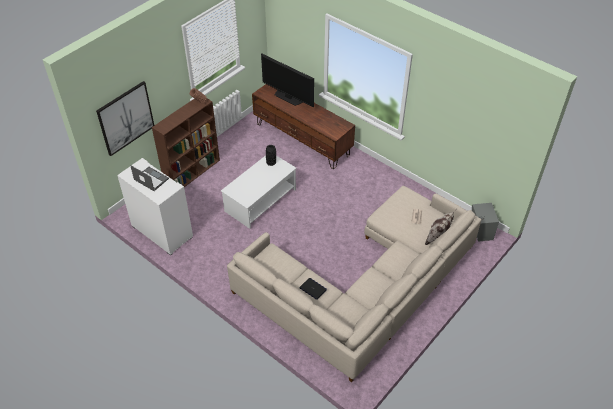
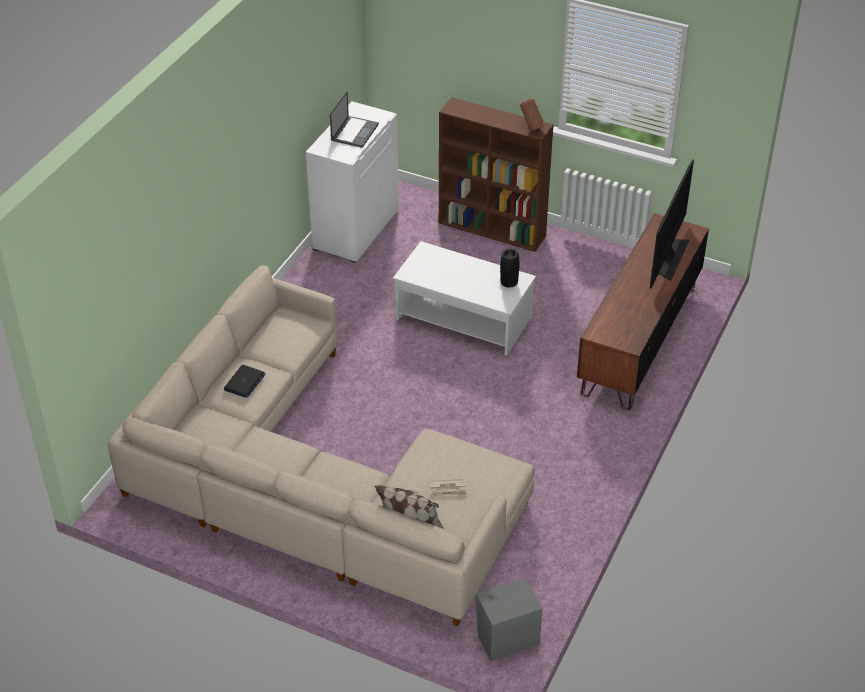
camera: 75 degrees right, 5 degrees down
picture [96,81,154,156] -> none

